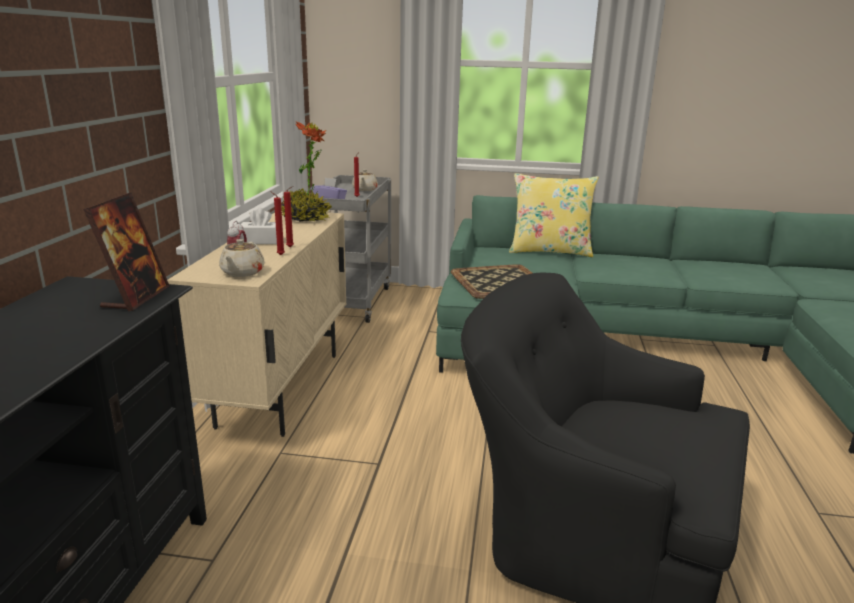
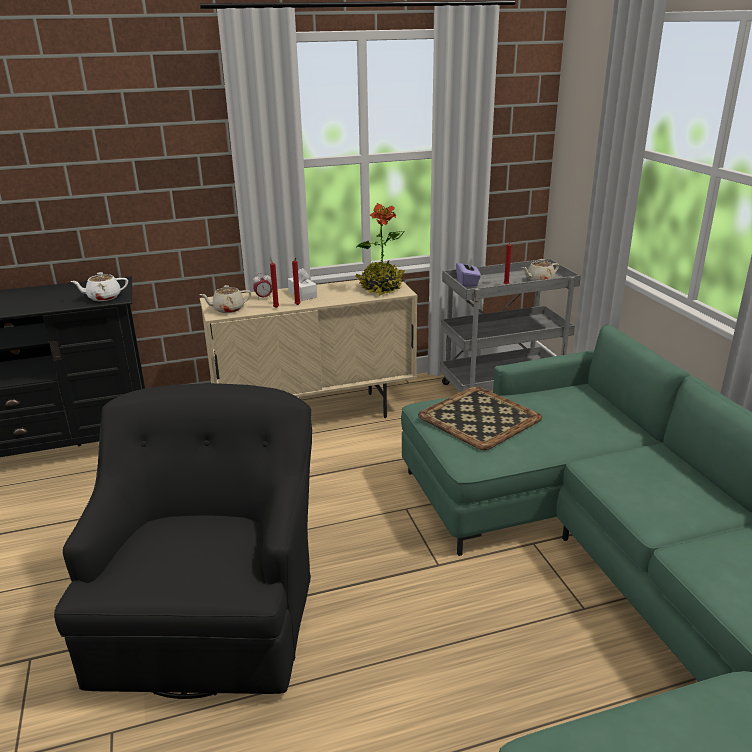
camera: 65 degrees right, 5 degrees up
picture frame [83,192,169,311] -> white teapot [70,272,128,301]
yellow pillow [509,173,599,257] -> none

